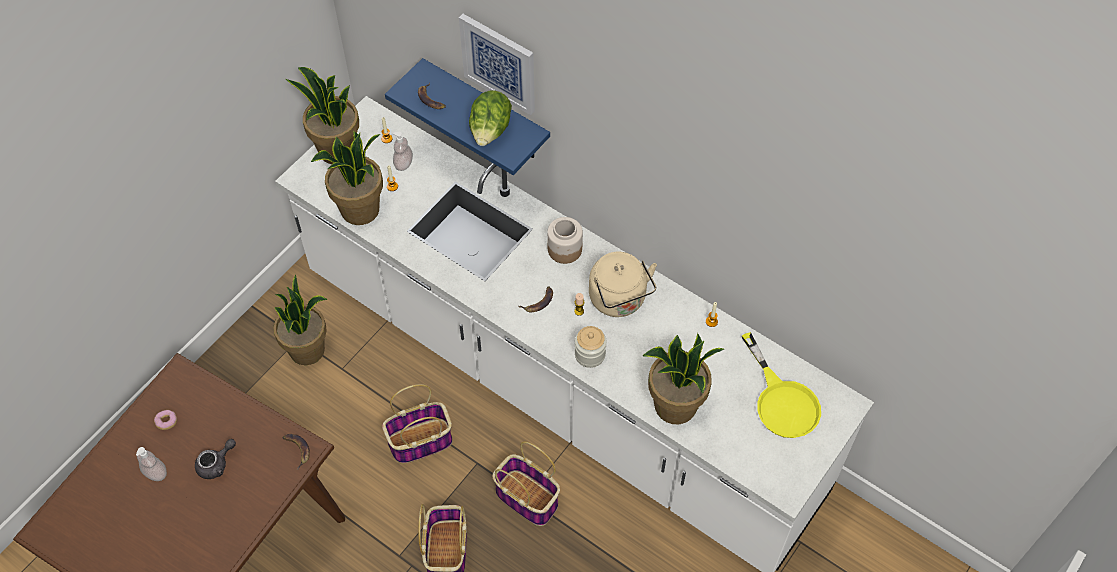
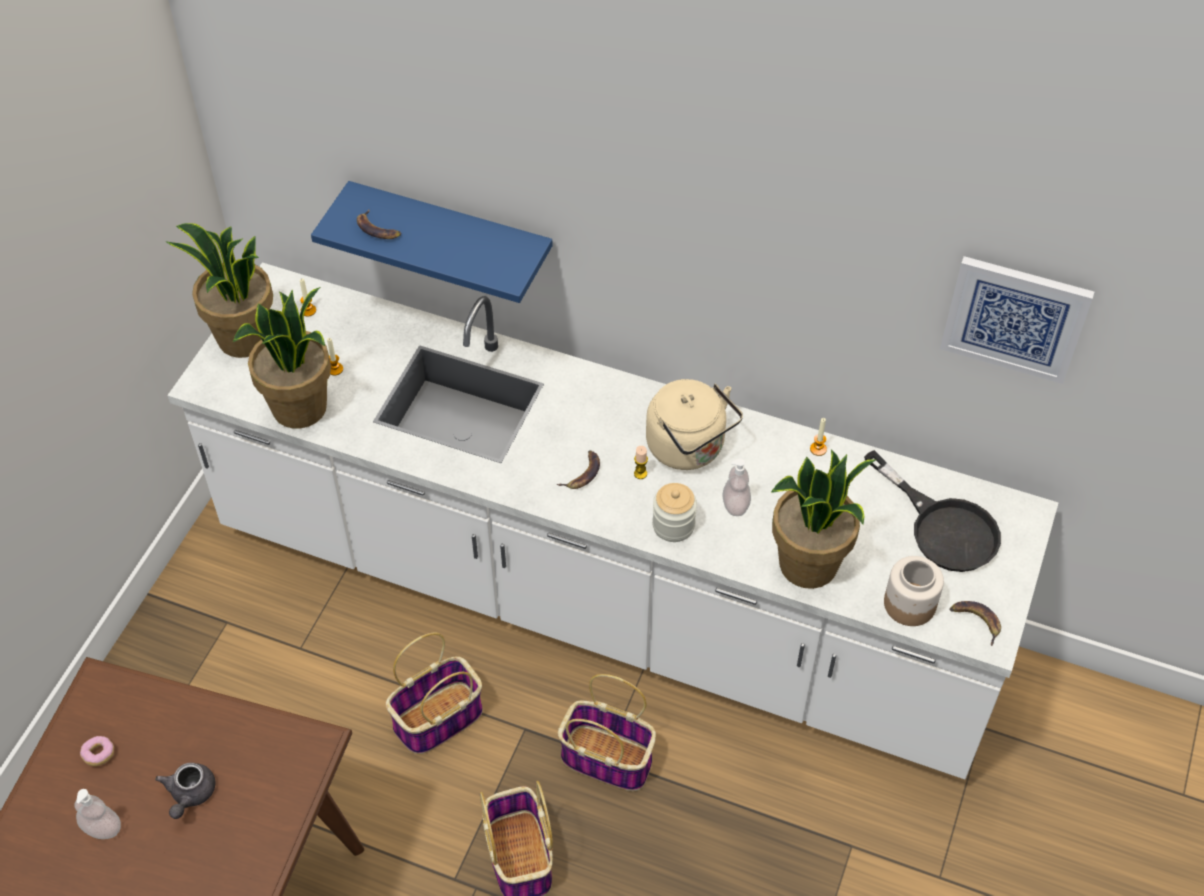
camera: 15 degrees left, 5 degrees down
grey teapot [195,439,236,479] -> grey teapot turned 150 degrees clockwise [155,763,215,819]
potted plant [273,275,327,365] -> none
banana [282,434,310,470] -> banana moved to [950,601,1001,646]
soap dispenser [393,132,413,171] -> soap dispenser moved to [723,458,751,516]
picture [459,14,535,115] -> picture moved to [940,256,1094,384]
lettuce [469,90,512,146] -> none
jar [547,217,583,264] -> jar moved to [884,556,944,626]
yellow frying pan [742,332,821,438] -> black frying pan [864,450,1001,572]

